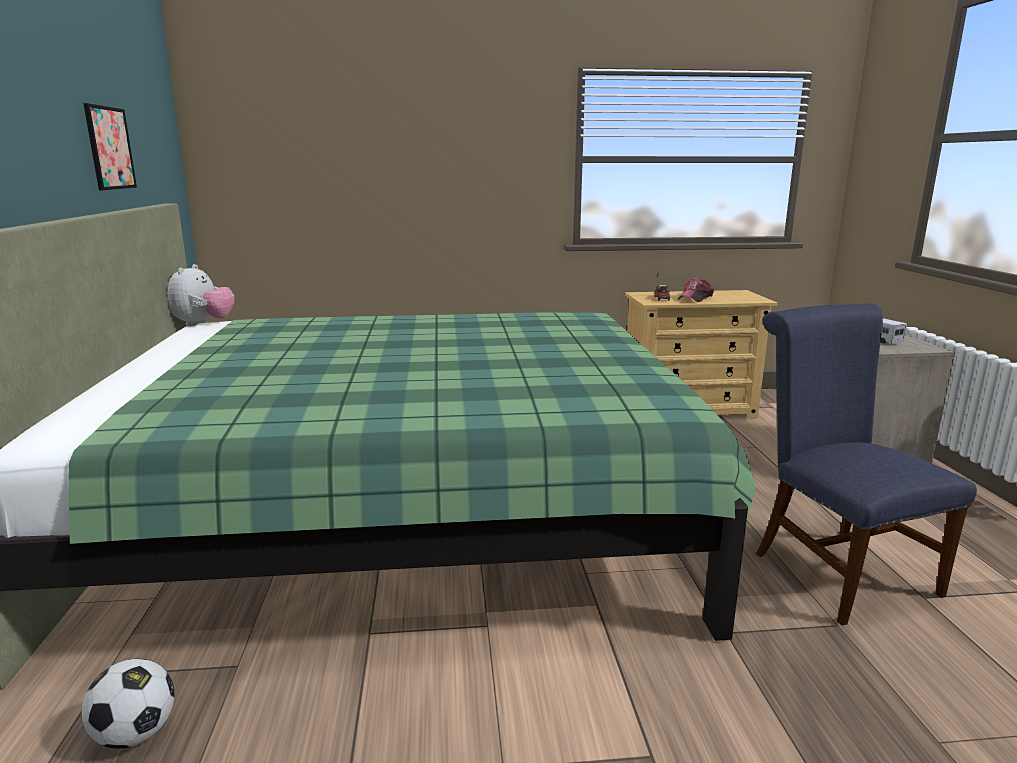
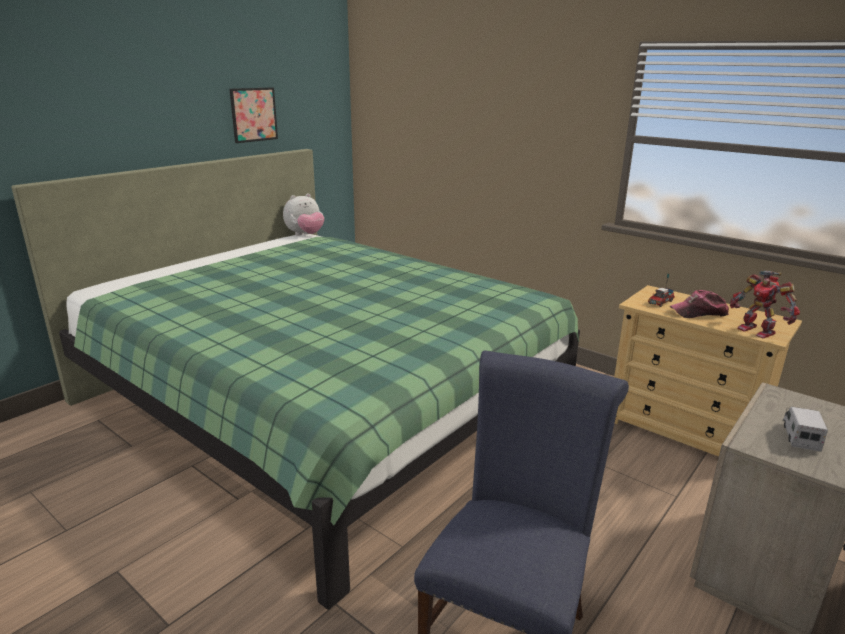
camera: 45 degrees right, 5 degrees up
football [81,659,175,749] -> none
none -> toy robot [730,271,800,338]

